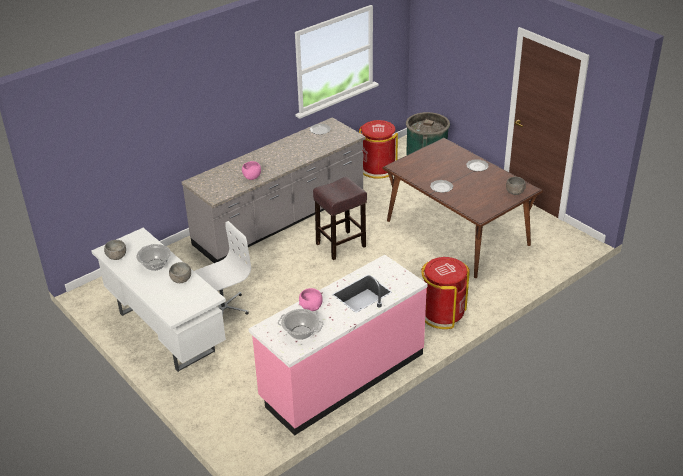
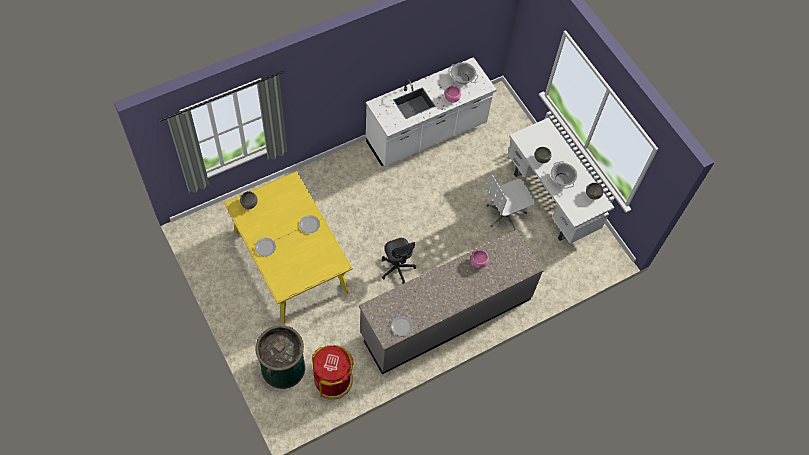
camera: 175 degrees left, 25 degrees up
pink counter [248,255,428,435] -> white counter [366,57,497,167]
brown stool [313,177,367,260] -> grey office chair [382,238,416,284]
brown dining table [382,138,543,278] -> yellow dining table [224,171,353,324]
red trash can [421,257,470,329] -> none

